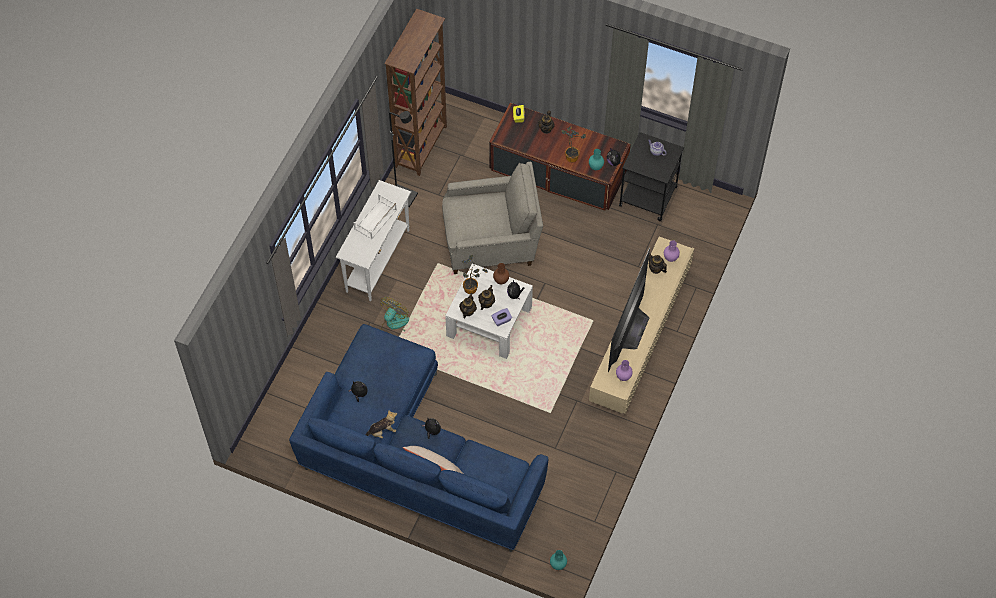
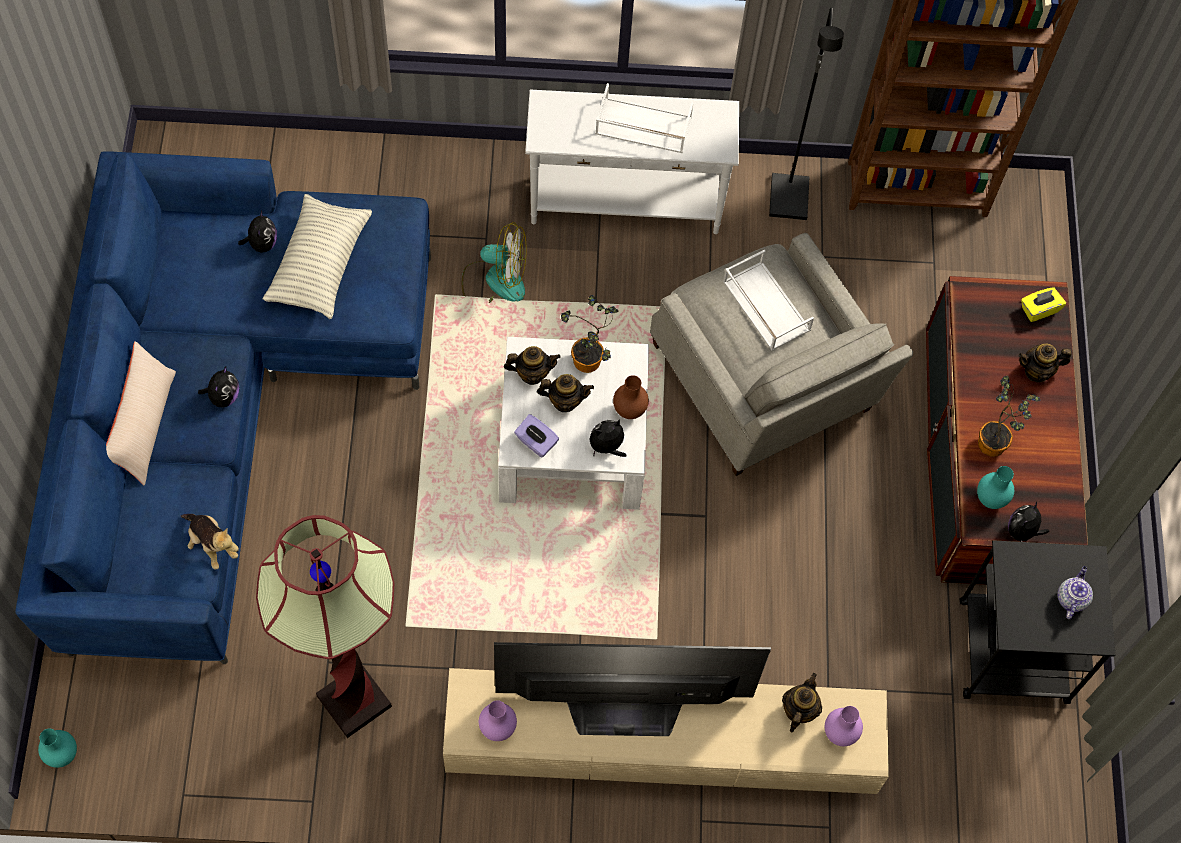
camera: 65 degrees right, 5 degrees up
plush toy [365,410,397,438] -> plush toy moved to [181,514,239,569]
none -> floor lamp [256,515,394,738]
none -> pillow [263,194,372,319]
none -> white tray [723,249,814,351]

